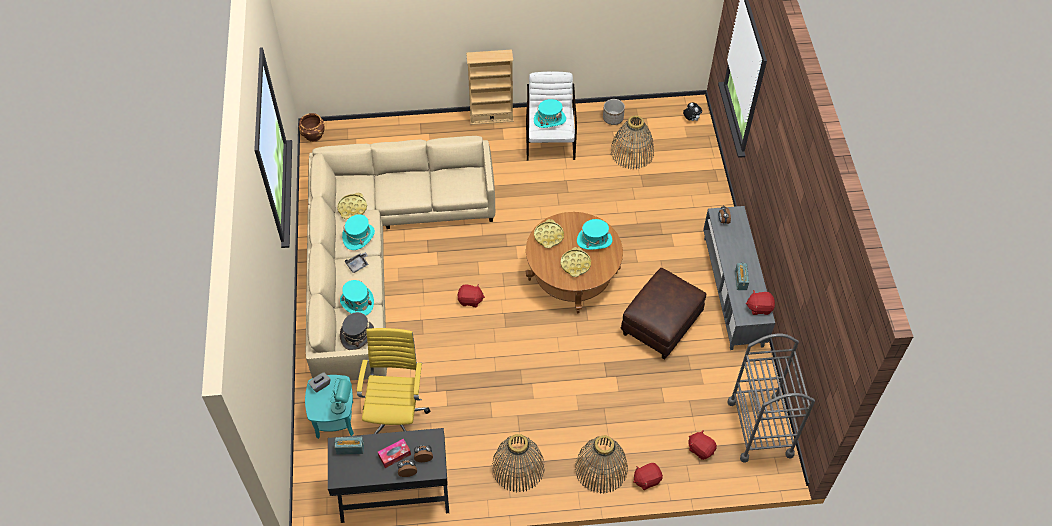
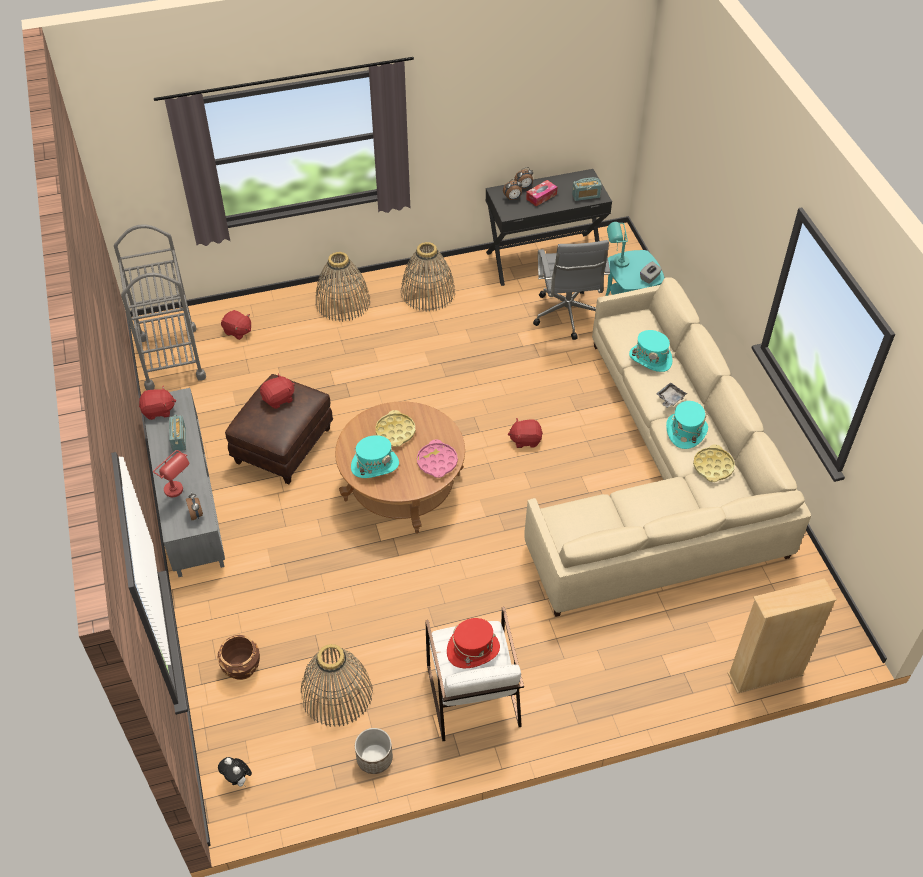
camera: 170 degrees right, 5 degrees down
brown planter [299,113,325,142] -> brown planter moved to [217,635,260,680]
grey hat [340,312,374,350] -> none
yellow office chair [357,328,430,434] -> grey office chair [533,240,610,340]
beige bookcase [466,50,514,125] -> beige bookcase moved to [727,578,837,694]
turquoise hat [534,99,566,128] -> red hat [447,618,500,668]
yellow tray [534,219,564,248] -> pink tray [417,440,458,478]
red plush toy [633,463,663,490] -> red plush toy moved to [260,373,295,409]
none -> red table lamp [153,450,189,497]

